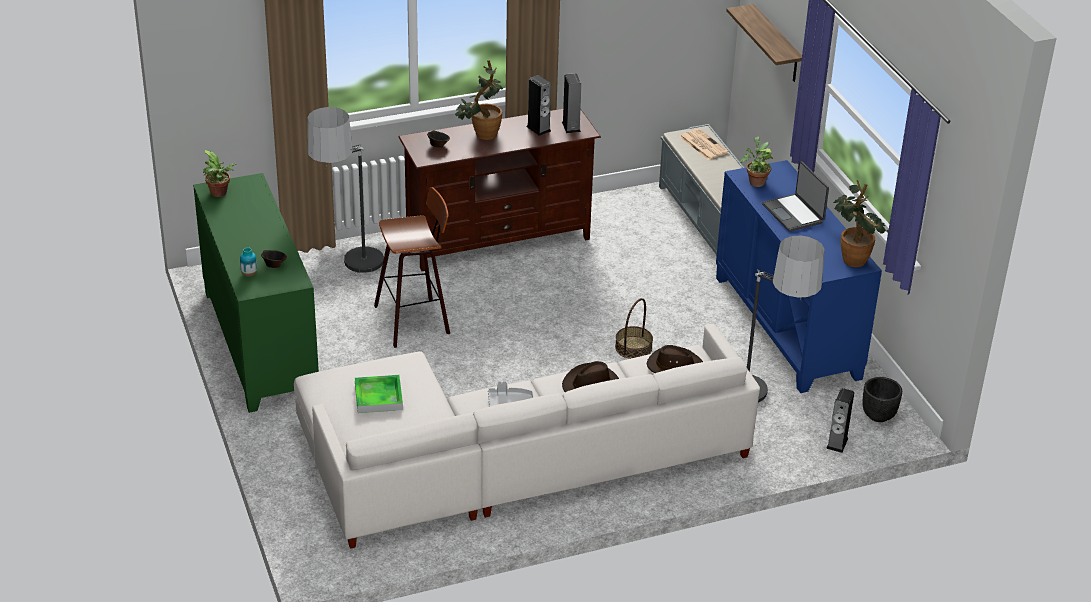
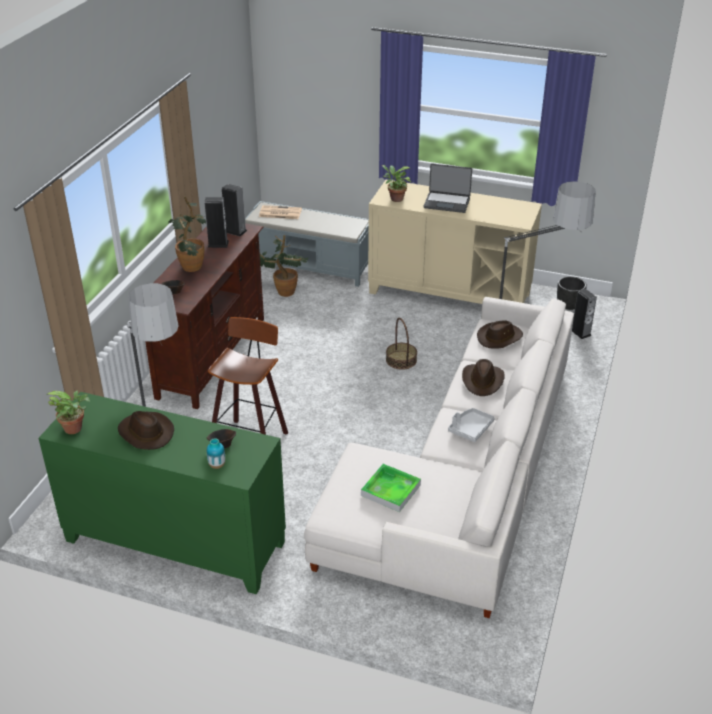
camera: 50 degrees left, 0 degrees up
blue cabinet [716,160,882,393] -> beige cabinet [368,180,542,304]
shelf [726,4,802,82] -> none
potted plant [833,180,891,267] -> potted plant moved to [260,235,308,297]
none -> brown hat [118,411,174,450]

